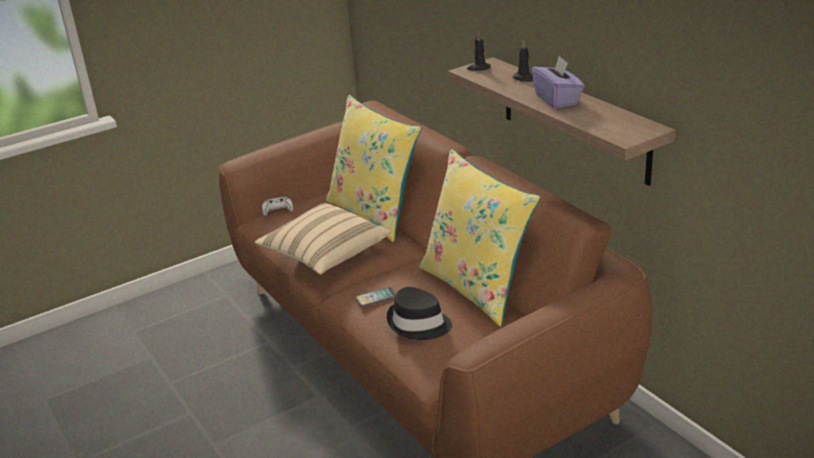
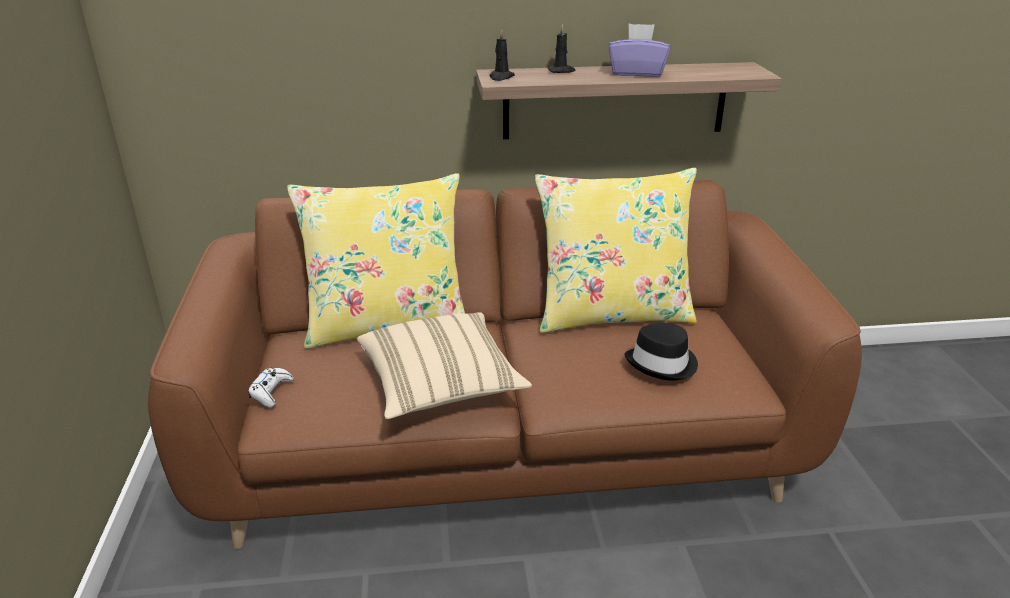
camera: 65 degrees left, 0 degrees up
phone [356,287,396,307] -> none

